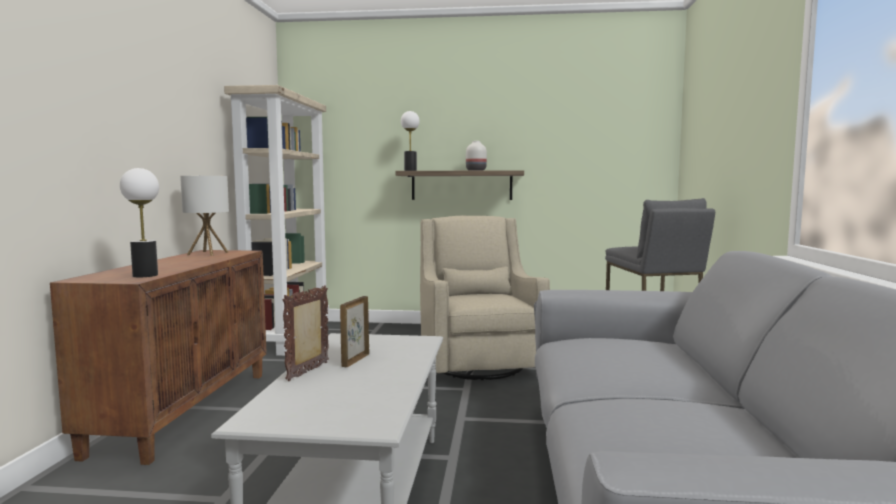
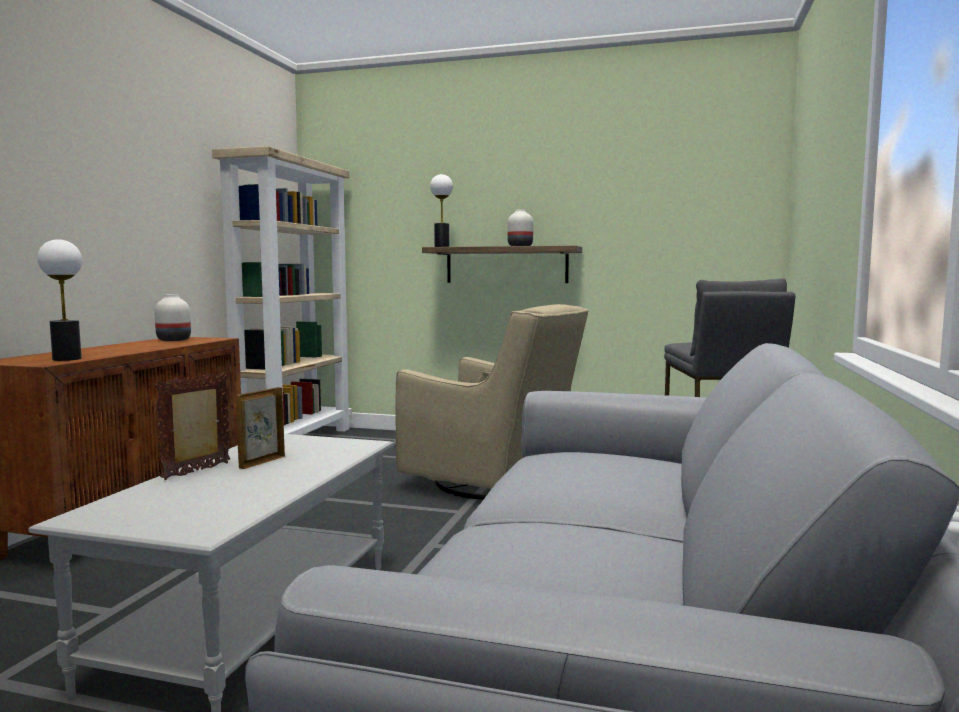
camera: 10 degrees right, 0 degrees up
table lamp [180,176,229,256] -> white vase [155,294,191,341]
beige armchair [420,216,550,380] -> beige armchair turned 120 degrees clockwise [395,304,589,500]

